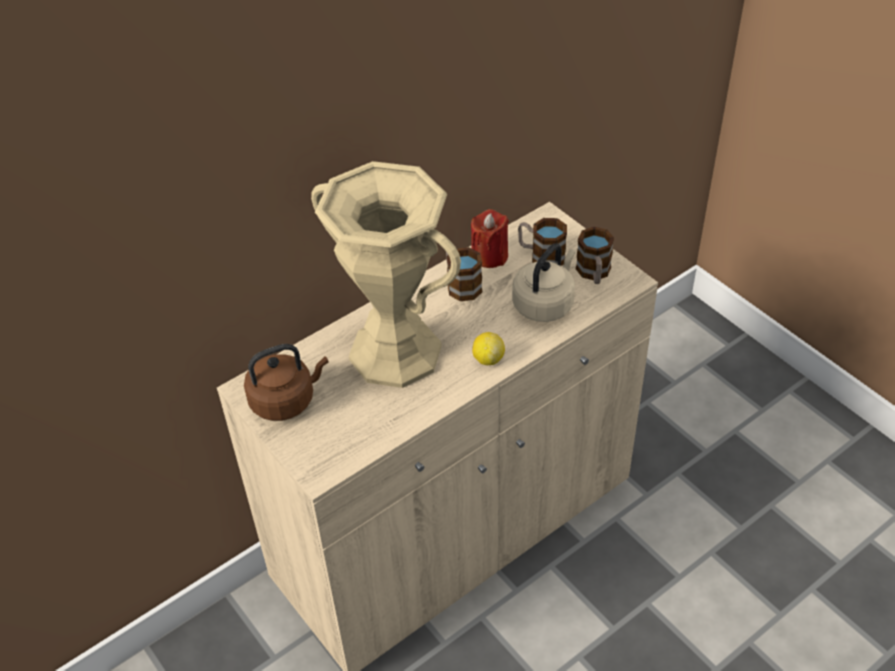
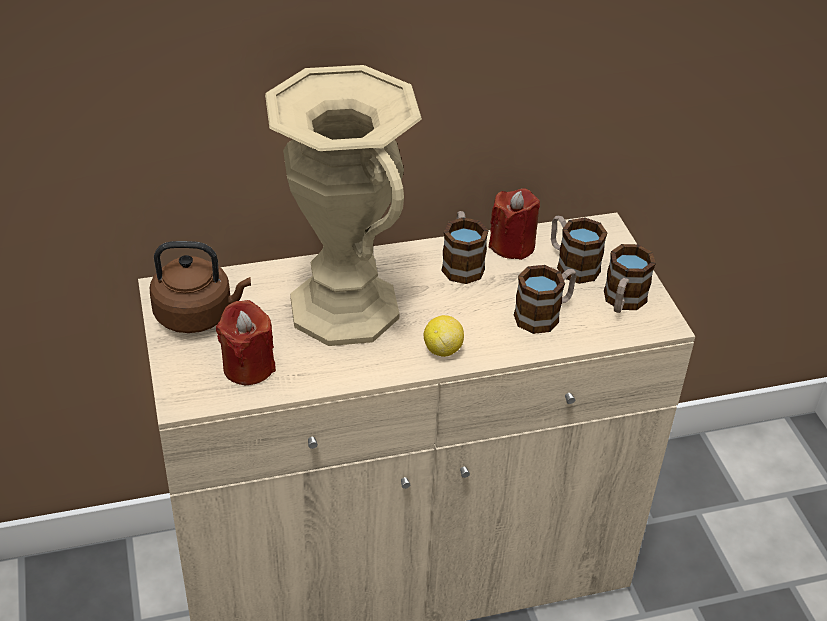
camera: 20 degrees right, 5 degrees down
beige kettle [512,244,576,322] -> mug [514,265,577,334]
none -> red candle [216,300,276,385]

